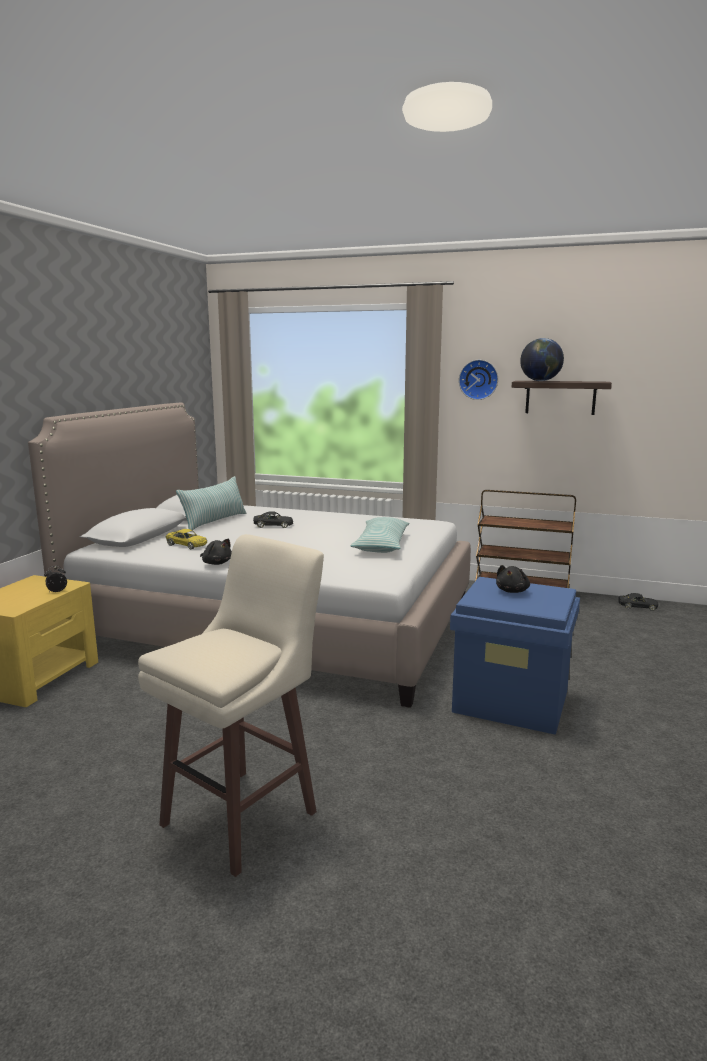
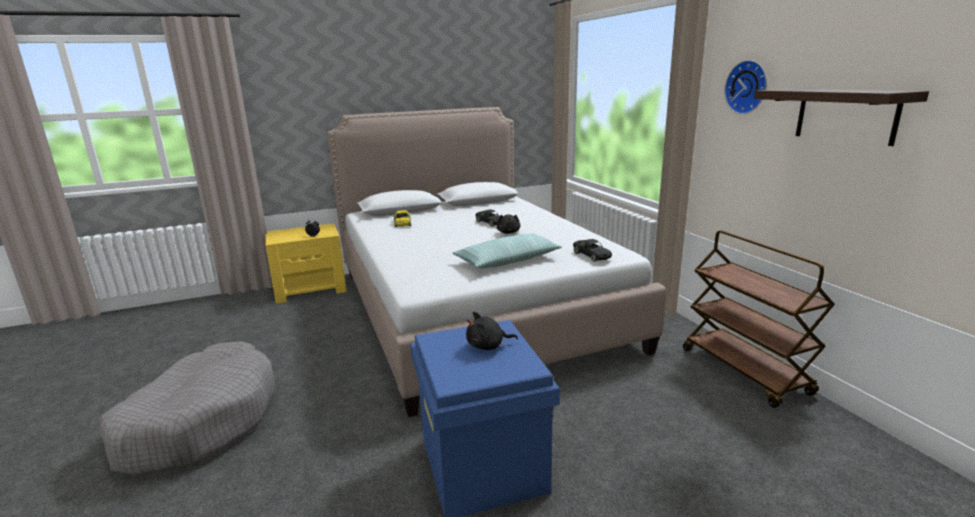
camera: 50 degrees right, 5 degrees up
beige stool [138,534,324,877] -> grey dog bed [99,341,275,476]
pillow [176,476,247,532] -> none
black plush toy [200,539,232,565] -> black plush toy moved to [497,214,521,234]
globe [520,338,564,381] -> none
black toy car [618,593,659,611] -> black toy car moved to [573,239,612,262]

